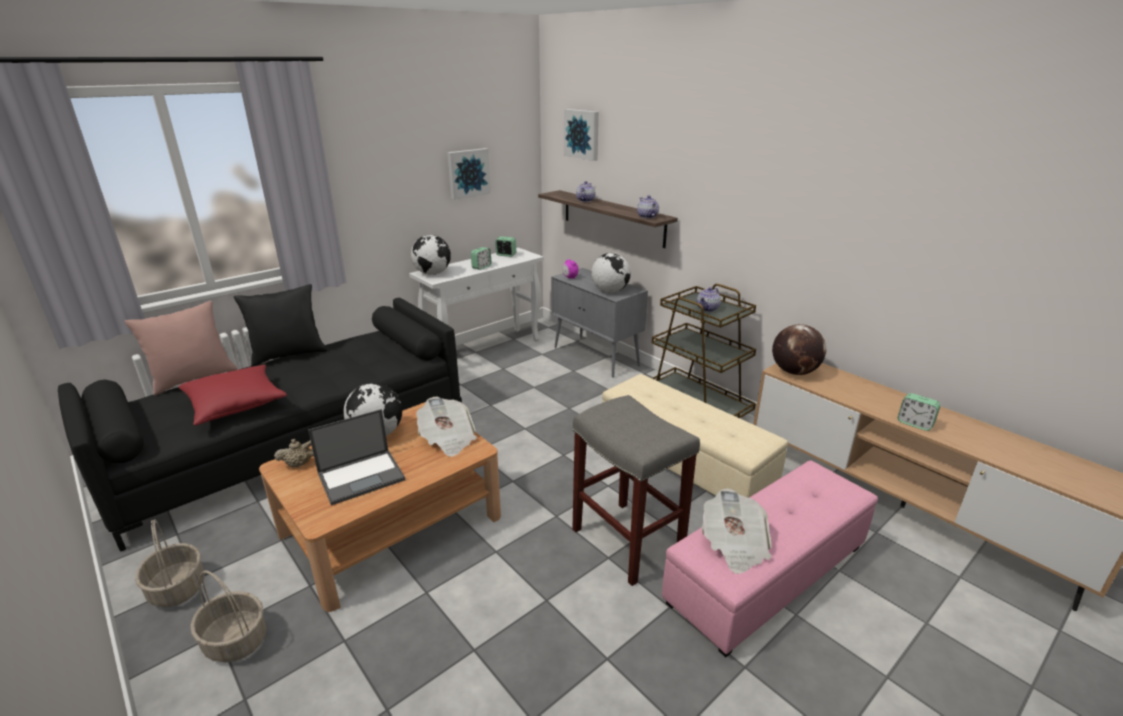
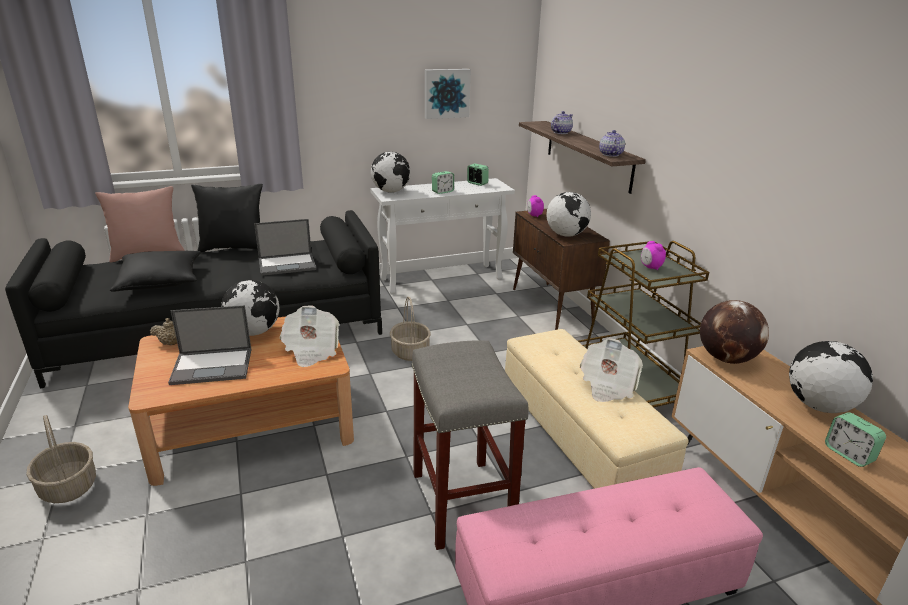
camera: 20 degrees right, 0 degrees up
basket [135,519,204,607] -> basket moved to [390,296,431,361]
red pillow [179,365,287,425] -> black pillow [110,251,201,292]
grey cabinet [551,268,648,378] -> brown cabinet [513,209,610,330]
picture [564,109,599,161] -> none
teapot [697,287,721,312] -> alarm clock [641,241,666,270]
newspaper [701,489,772,574] -> newspaper moved to [580,338,643,402]
none -> laptop [254,219,316,276]
none -> globe [789,341,873,413]

